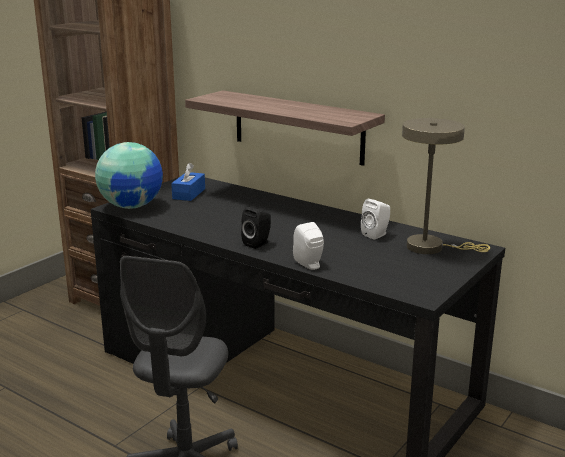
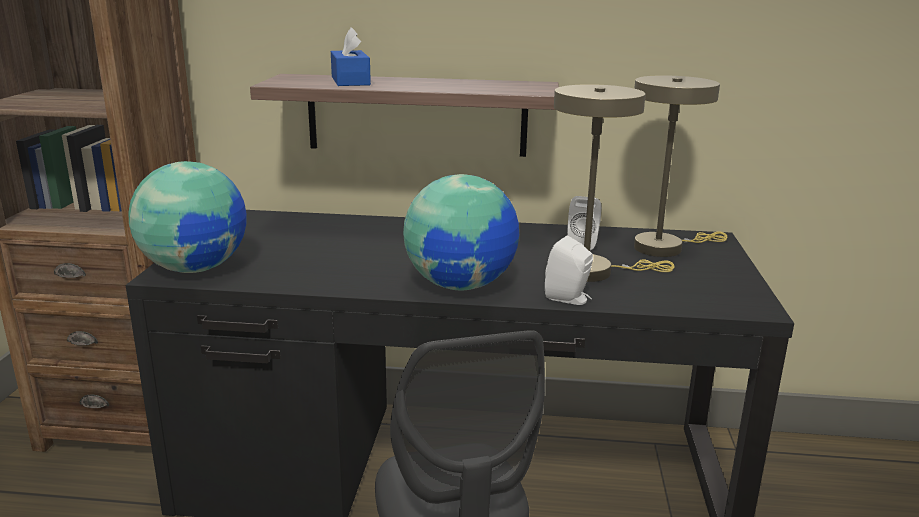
camera: 30 degrees left, 0 degrees up
blue tissue box [171,163,205,201] -> blue tissue box moved to [331,27,371,86]
black speaker [241,207,271,249] -> globe [403,174,519,290]
none -> beige table lamp [554,84,675,282]

